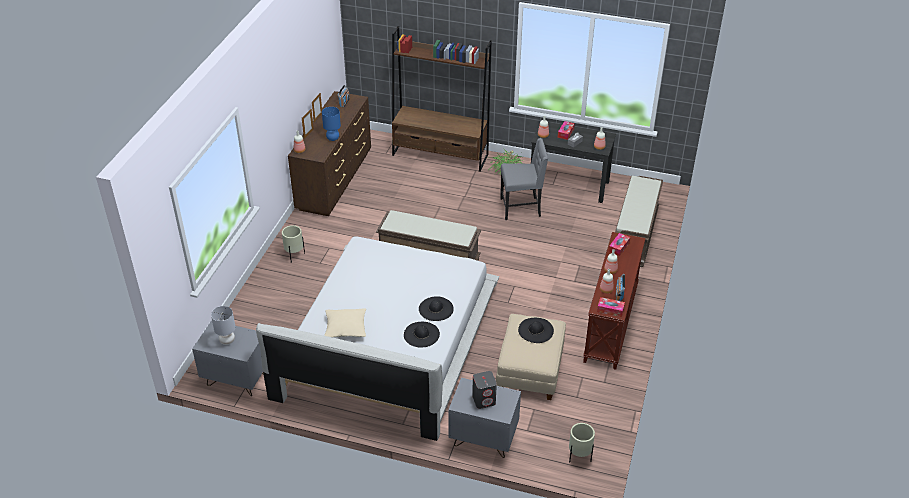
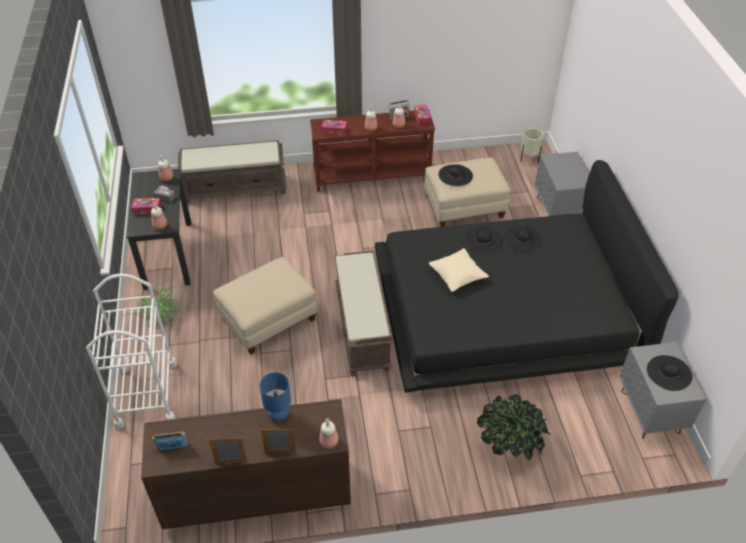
camera: 115 degrees left, 5 degrees up
grey table lamp [211,306,236,345] -> black hat [647,355,692,391]
white bed [256,236,499,441] -> black bed [375,160,679,393]
beige planter [282,225,305,263] -> none
beige pillow [324,308,366,337] -> beige pillow moved to [429,248,489,292]
brown bookcase [392,26,492,172] -> white cart [86,274,177,429]
grey speaker [472,371,497,409] -> none
grey chair [500,138,548,220] -> none
none -> beige ottoman [213,257,317,354]
none -> potted plant [477,394,550,460]

